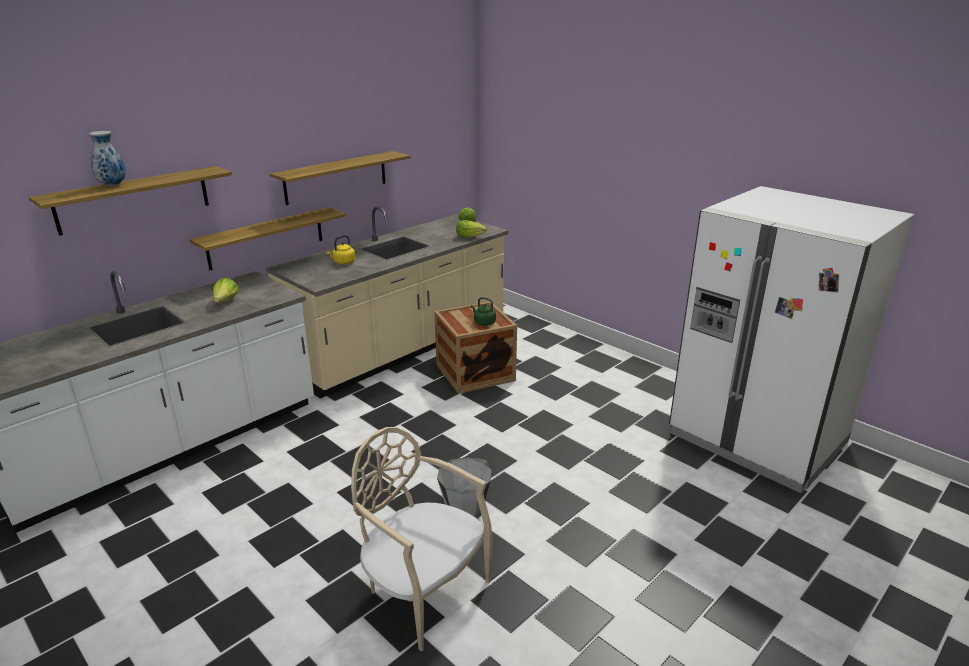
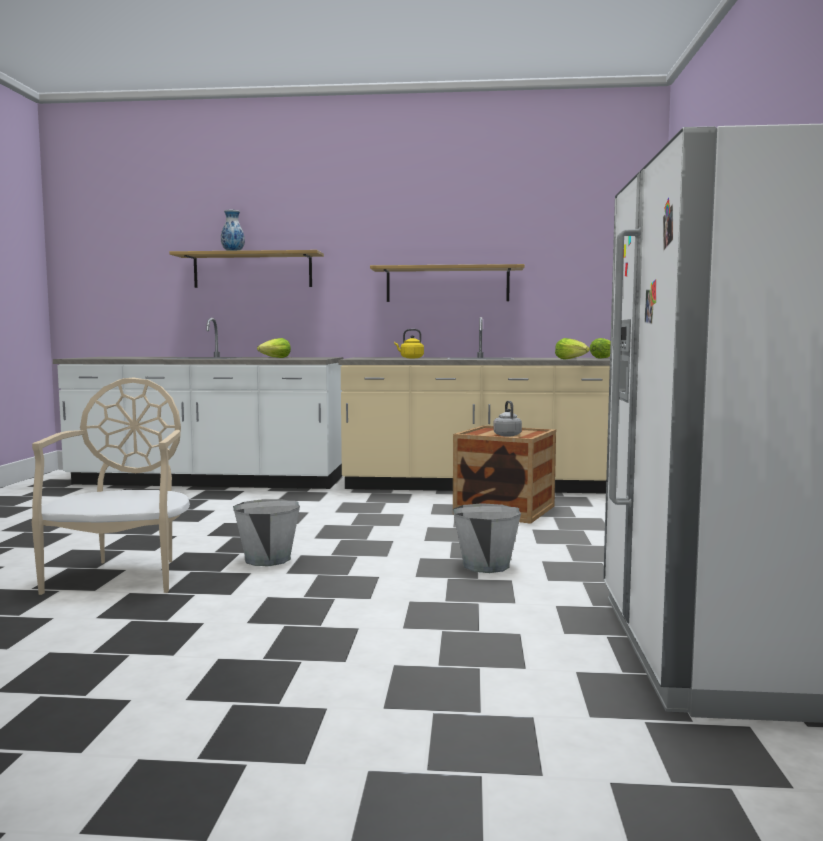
camera: 50 degrees right, 20 degrees down
shelf [190,207,347,270] -> none
green kettle [471,297,496,326] -> grey kettle [493,401,522,437]
none -> grey bucket [453,503,521,573]

